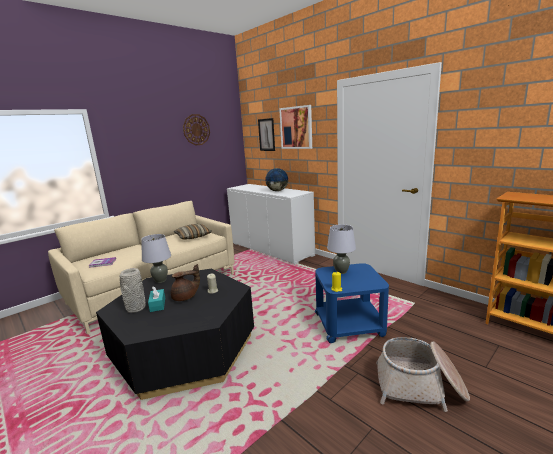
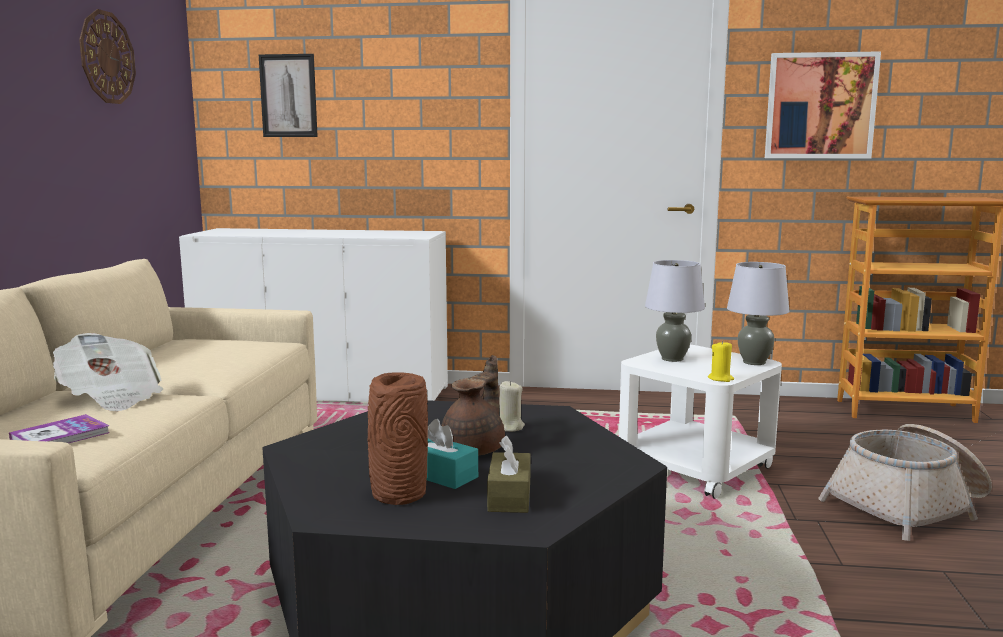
camera: 40 degrees left, 5 degrees down
grey vase [119,268,146,313] -> brown vase [368,372,428,505]
grey table lamp [141,234,171,283] -> grey table lamp moved to [727,262,789,365]
pillow [174,224,212,240] -> none
globe [265,168,289,191] -> none
picture [279,105,312,149] -> picture moved to [765,51,881,158]
blue side table [315,263,389,343] -> white side table [619,345,782,499]
none -> newspaper [53,333,163,412]
none -> brown tissue box [487,436,531,513]

